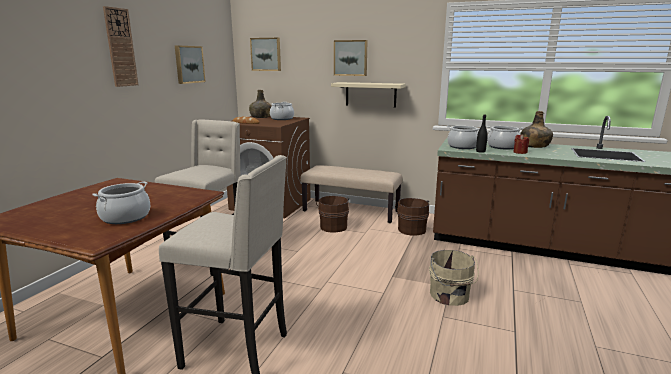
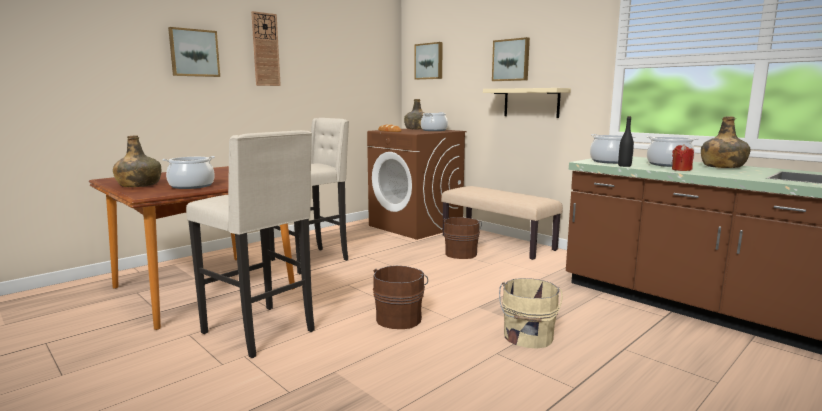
camera: 25 degrees right, 5 degrees down
picture [175,46,206,84] -> picture moved to [168,27,220,77]
brown bucket [395,198,429,235] -> brown bucket moved to [373,266,428,329]
none -> green bottle [113,135,161,187]

